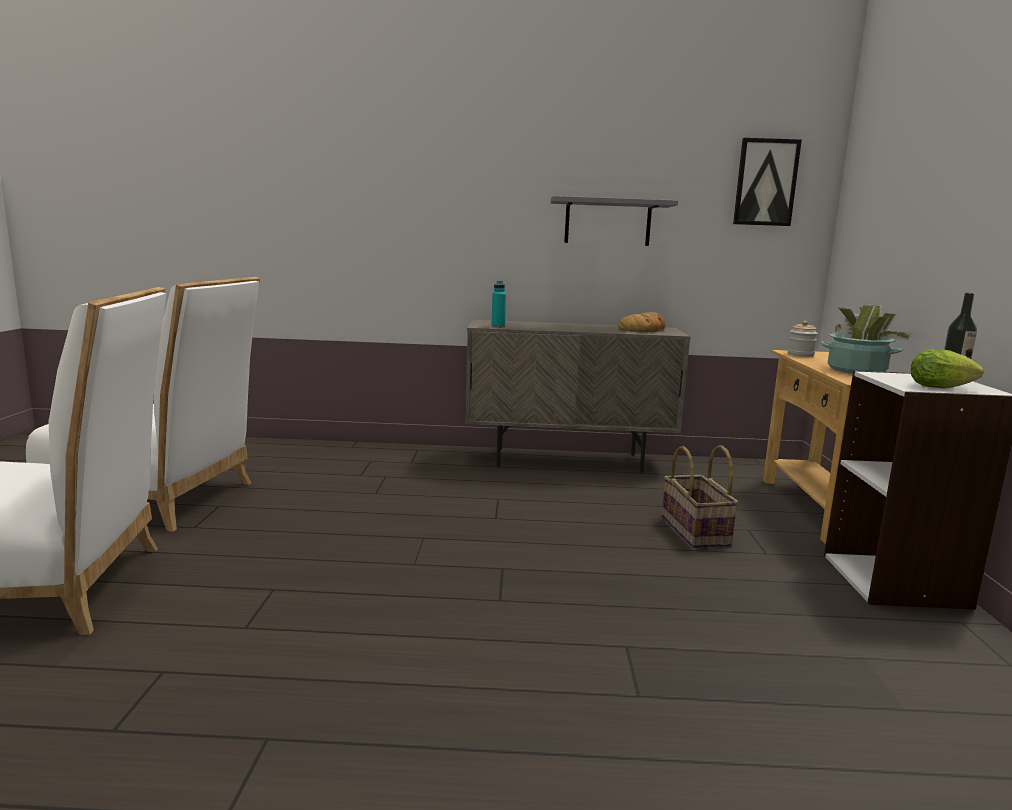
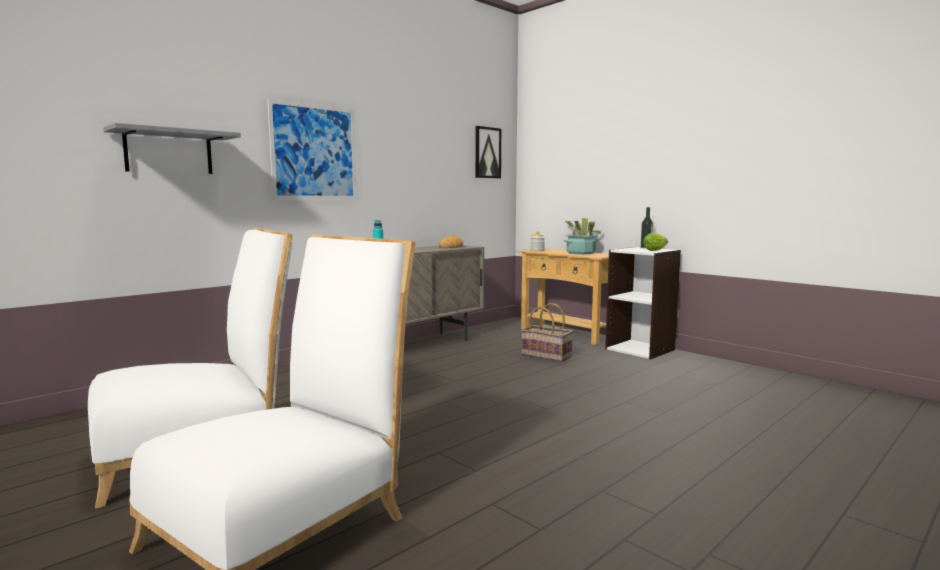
camera: 45 degrees left, 5 degrees down
grey shelf [551,196,678,246] -> grey shelf moved to [103,123,241,174]
none -> picture [267,99,357,199]

